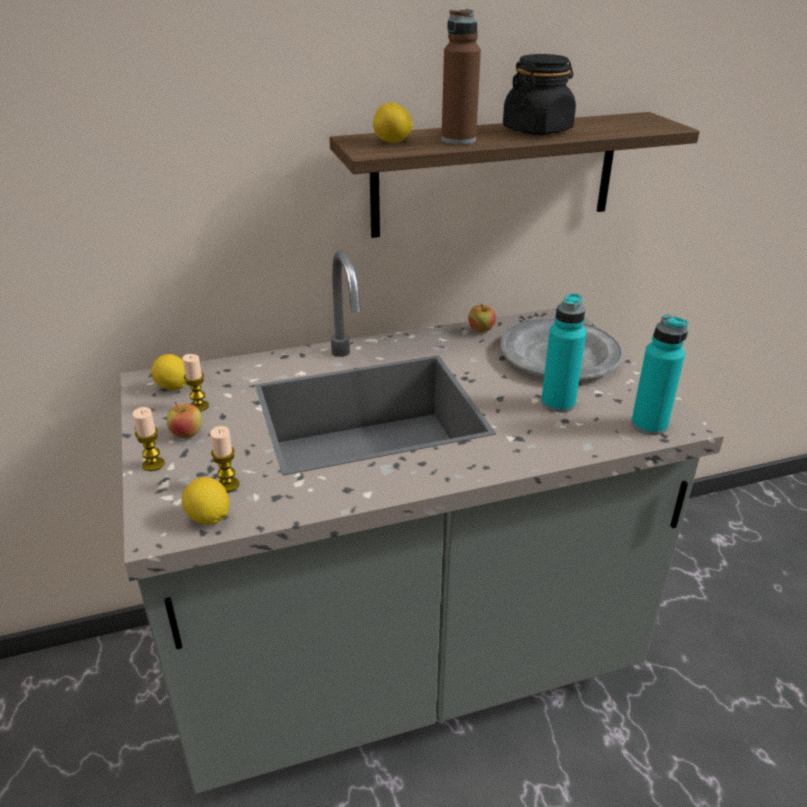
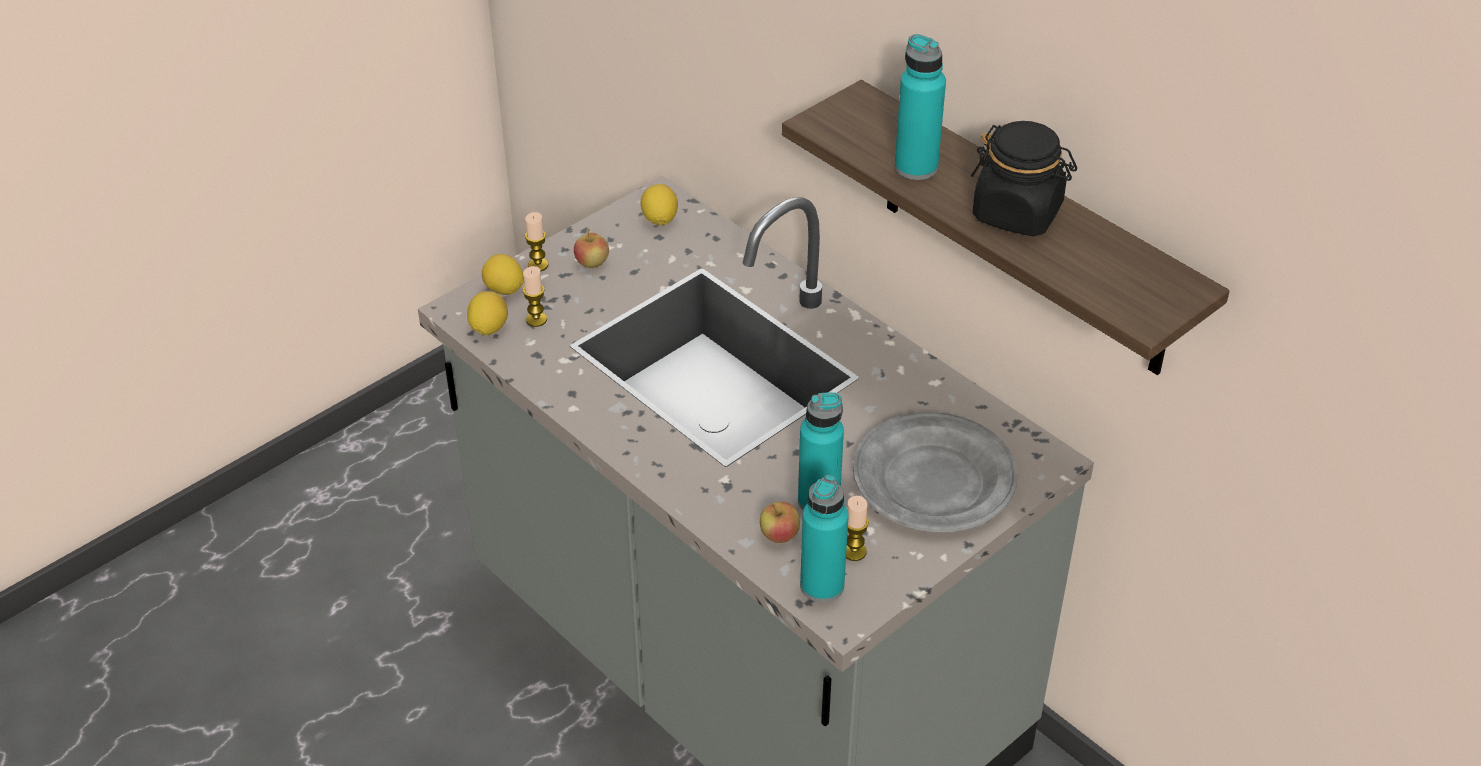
camera: 65 degrees right, 10 degrees up
candle [182,354,209,412] -> candle moved to [846,496,869,561]
lemon [373,102,412,143] -> lemon moved to [482,254,524,295]
brown bottle [441,9,481,145] -> turquoise bottle [894,34,946,180]
apple [468,304,496,333] -> apple moved to [760,502,800,543]

